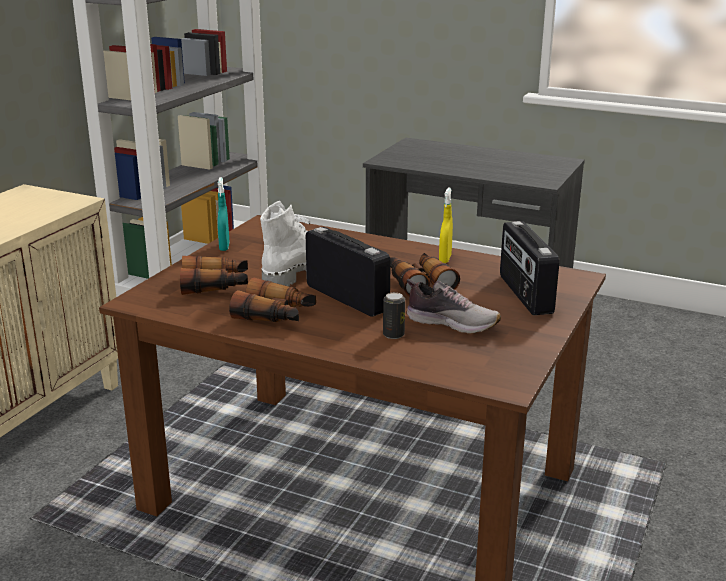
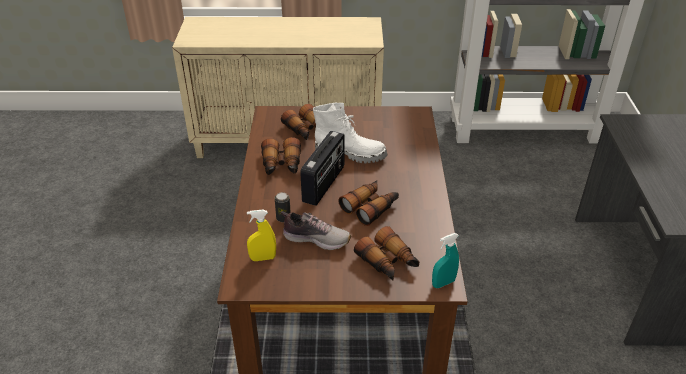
camera: 65 degrees right, 15 degrees up
turquoise spray bottle [218,177,229,251] -> turquoise spray bottle moved to [432,233,459,288]
shoe [406,278,501,334] -> shoe turned 75 degrees counterclockwise [281,211,351,250]
yellow spray bottle [439,188,453,263] -> yellow spray bottle moved to [247,209,276,261]
radio [500,221,559,315] -> binoculars [354,226,419,280]

